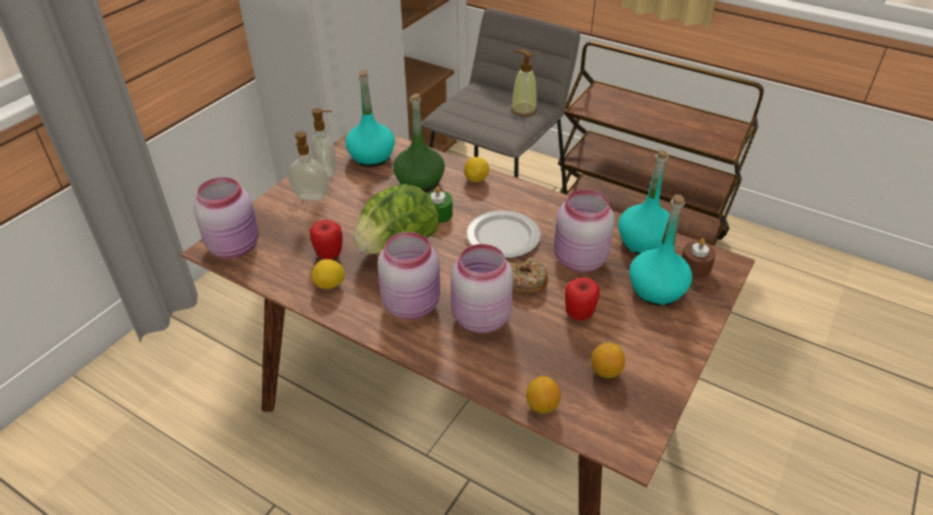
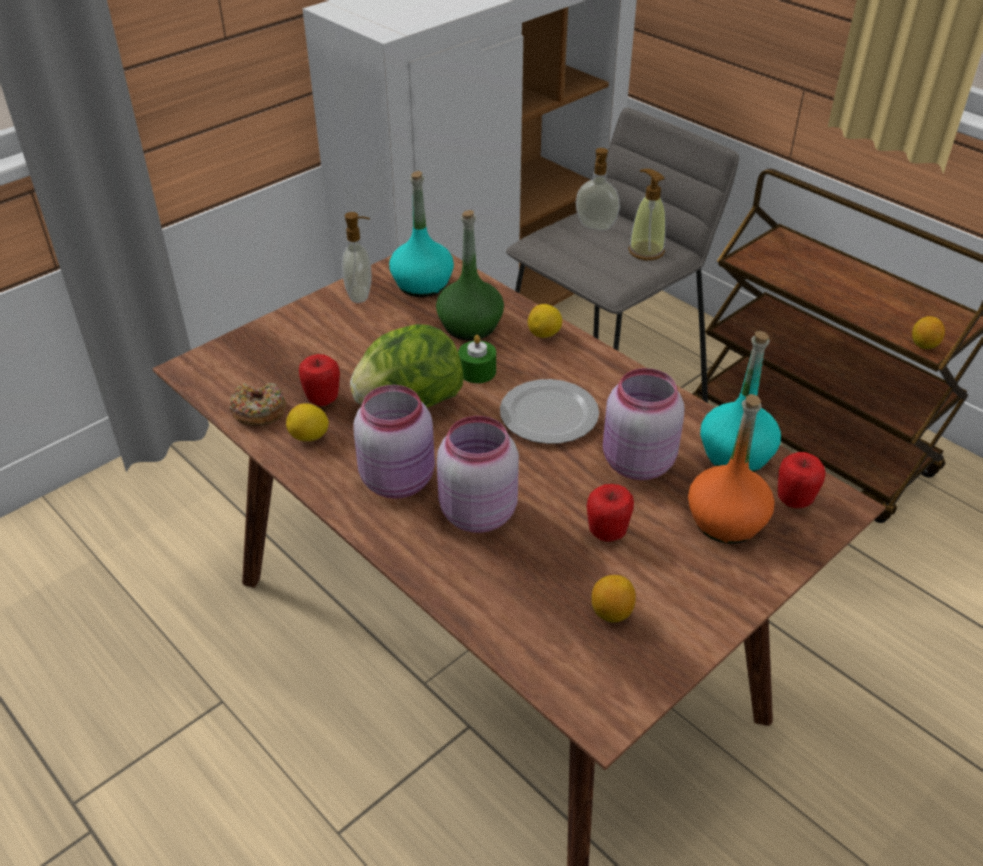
camera: 15 degrees right, 0 degrees up
pink jar [194,177,259,259] -> none
soap dispenser [288,131,329,200] -> soap dispenser moved to [576,148,620,231]
donut [509,258,548,295] -> donut moved to [230,383,286,427]
lemon [526,376,561,414] -> lemon moved to [912,316,945,349]
turquoise bottle [629,194,692,306] -> orange bottle [688,394,775,544]
brown candle [682,238,716,278] -> apple [778,452,826,508]

